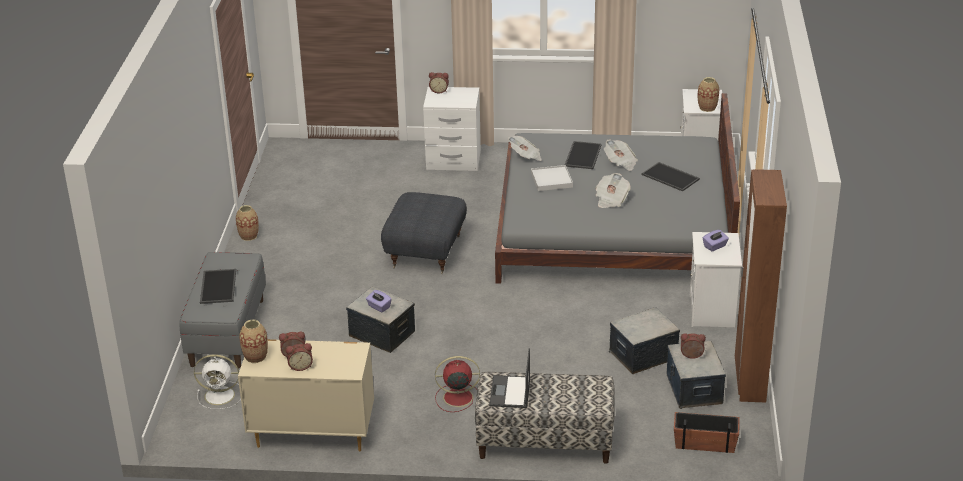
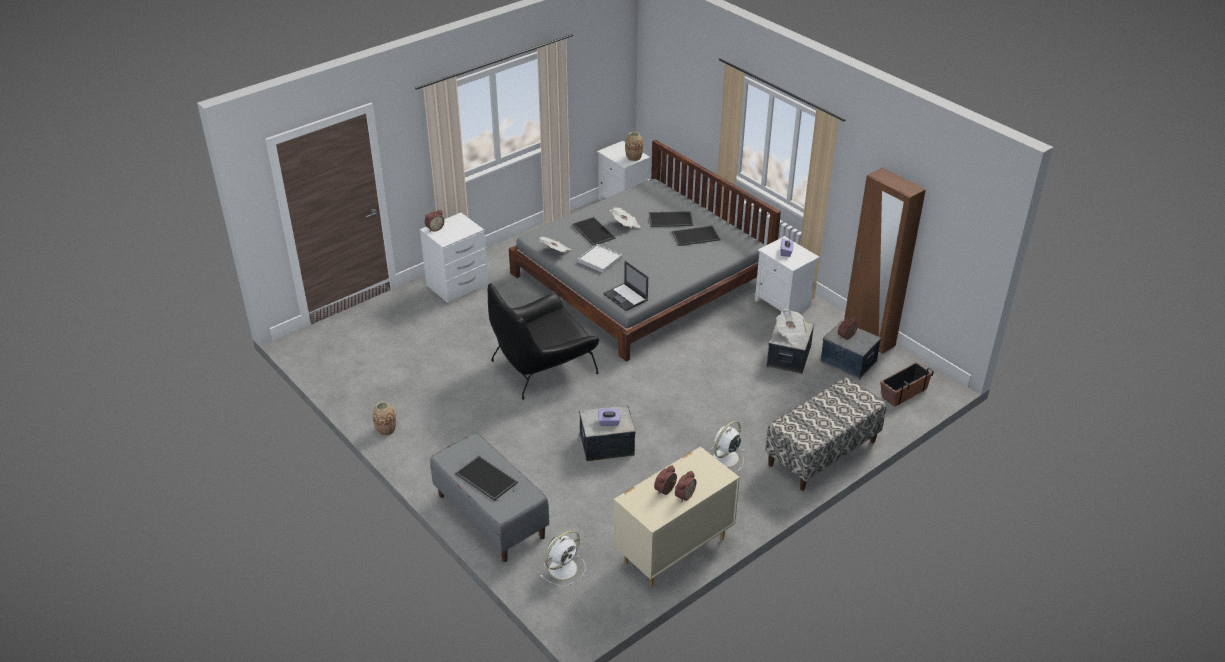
camera: 45 degrees left, 5 degrees up
vase [239,320,268,363] -> none
grey ottoman [381,192,467,274] -> black armchair [488,283,599,400]
red fan [435,356,480,412] -> white fan [708,421,745,473]
laptop [489,348,530,408] -> laptop moved to [603,261,648,311]
newspaper [595,173,631,208] -> newspaper moved to [776,309,808,345]
none -> tray [671,225,720,246]

